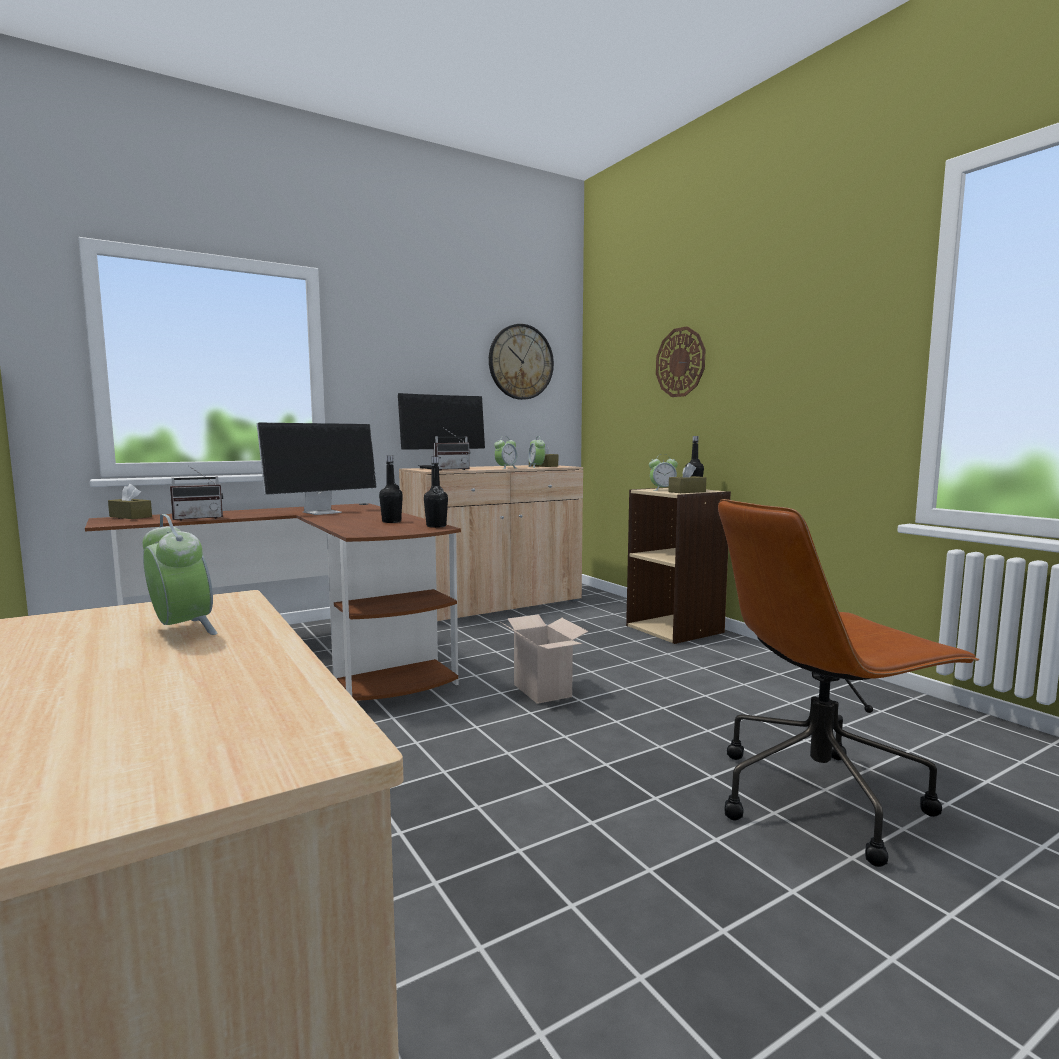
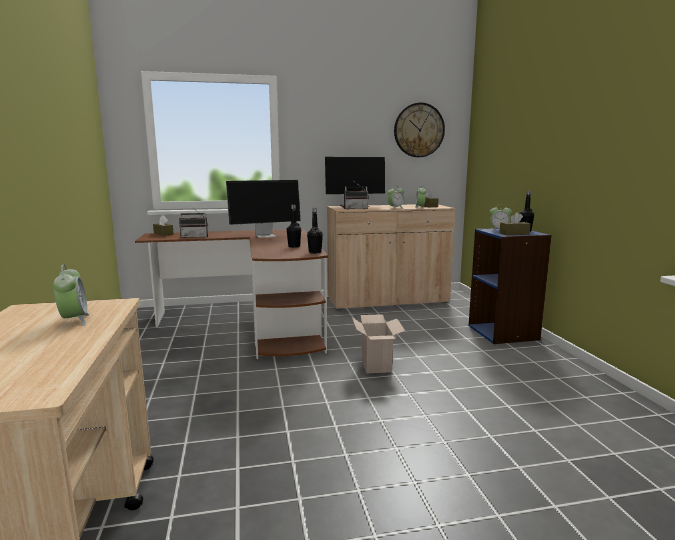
camera: 20 degrees right, 5 degrees up
beige bookcase [626,487,731,644] -> blue bookcase [469,228,552,344]
wall clock [656,326,706,397] -> none
brown office chair [718,499,980,867] -> none

